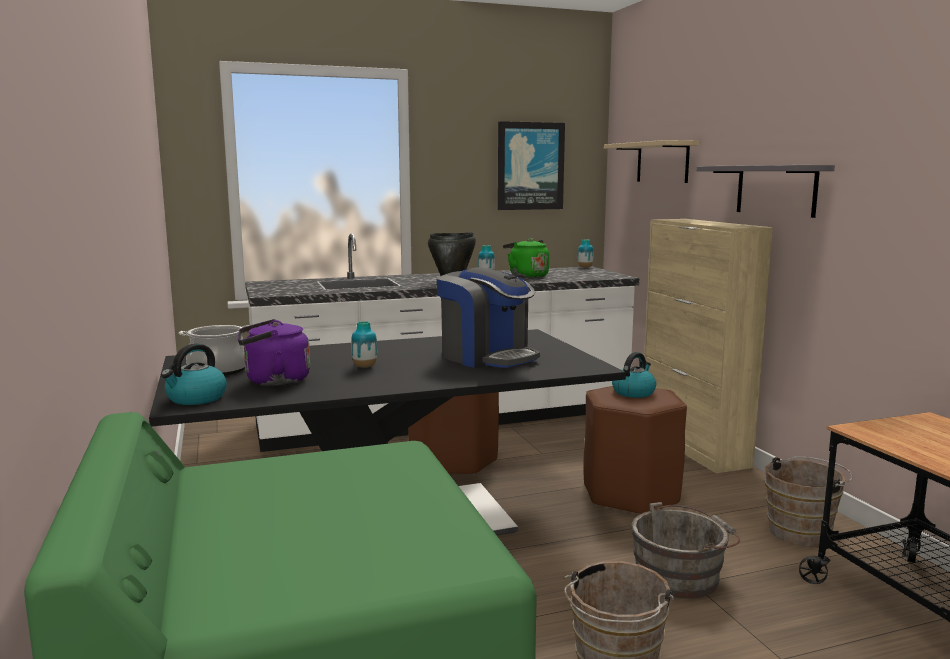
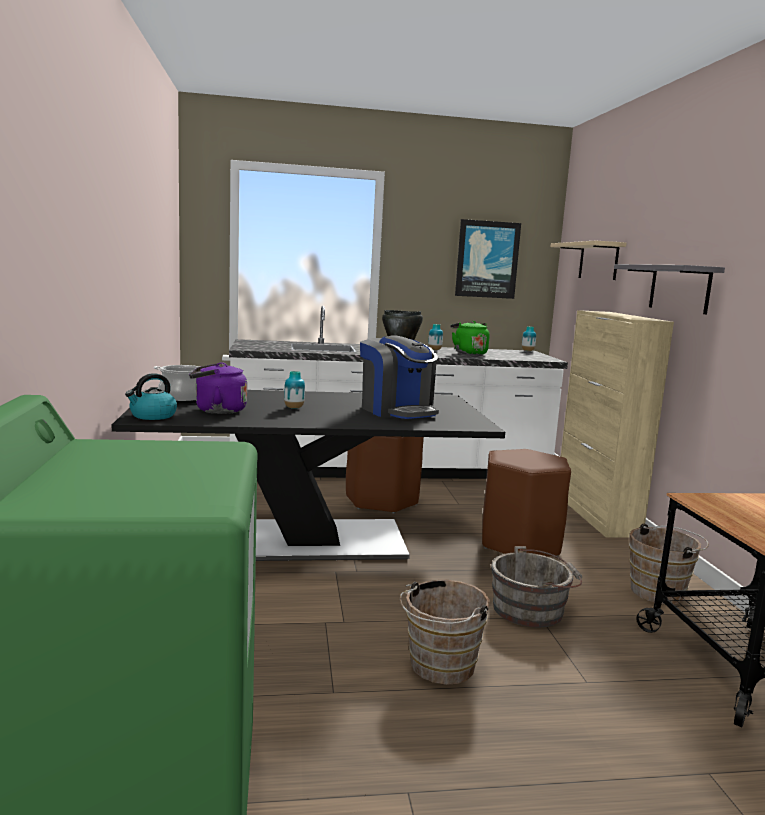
camera: 10 degrees right, 0 degrees up
kettle [612,352,656,398] -> none

